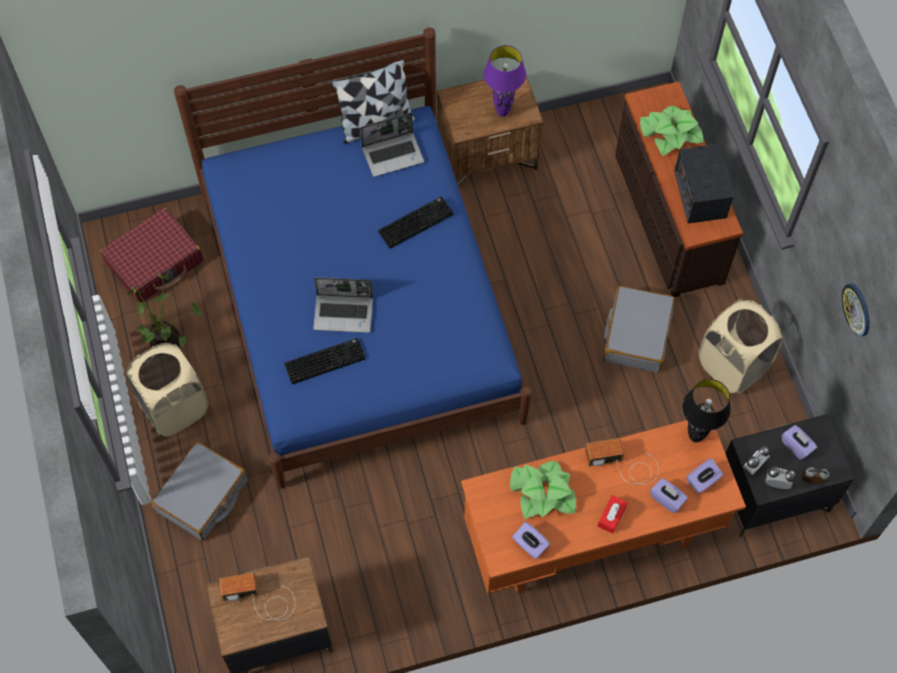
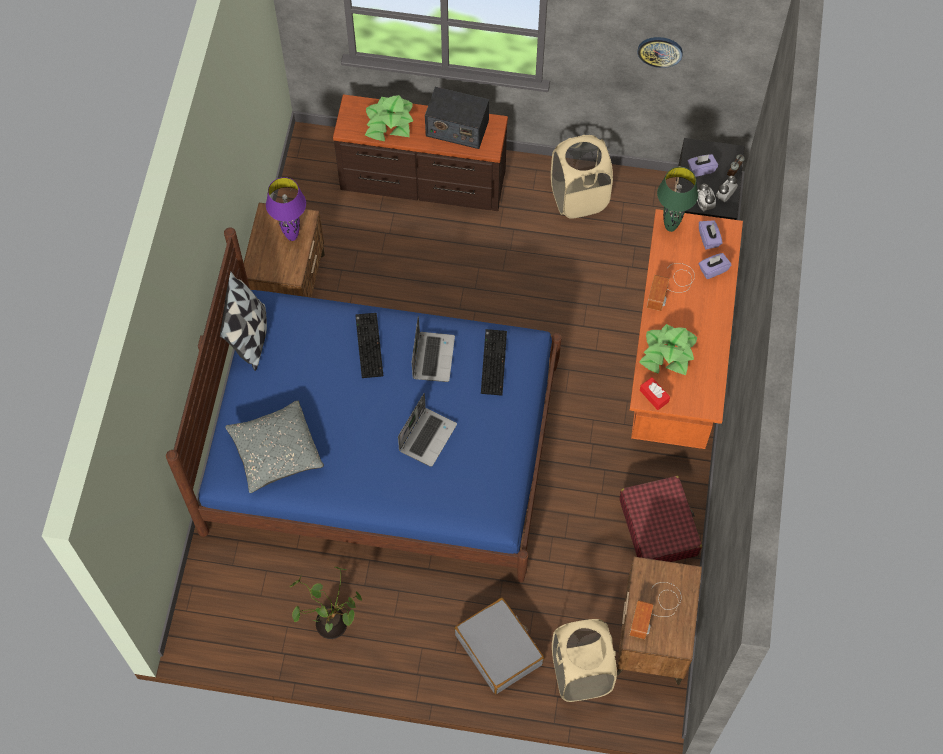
camera: 65 degrees left, 0 degrees up
red suitcase [100,208,204,303] -> red suitcase moved to [619,476,702,562]
beige laundry basket [125,343,209,436] -> beige laundry basket moved to [552,619,617,702]
keyboard [284,338,366,384] -> keyboard moved to [481,329,507,396]
laptop [360,113,424,177] -> laptop moved to [412,316,455,382]
purple tissue box [512,522,550,559] -> none
red tissue box [598,495,627,534] -> red tissue box moved to [640,377,670,410]
grey suitcase [603,286,675,373] -> none
black table lamp [682,379,731,442] -> green table lamp [657,167,698,232]
none -> grey pillow [225,400,324,493]

